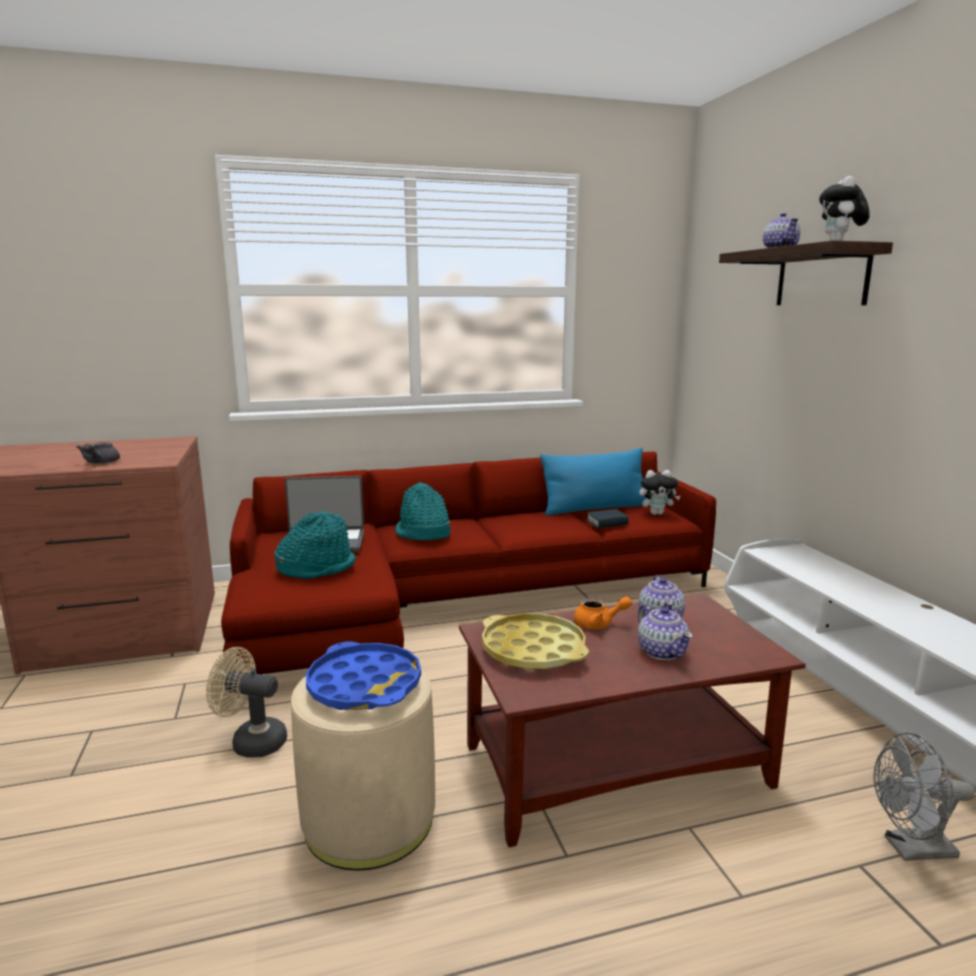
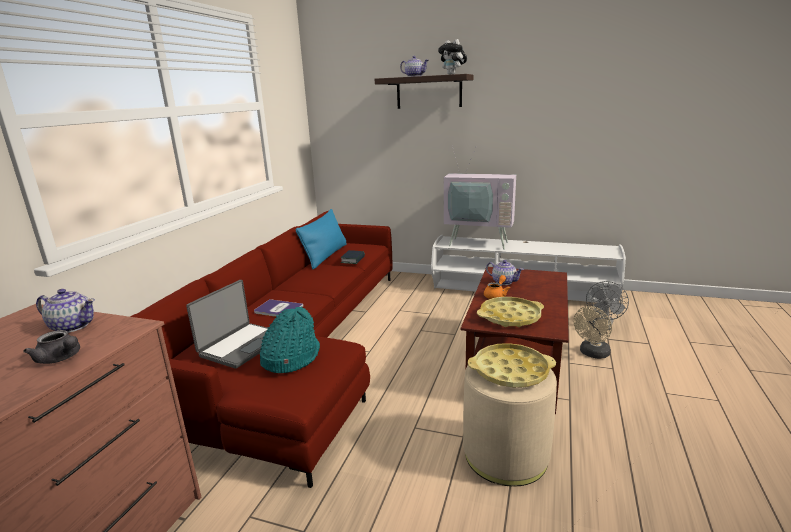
camera: 55 degrees left, 5 degrees up
beige fan [206,647,287,758] -> beige fan moved to [573,306,612,359]
blue tray [306,641,421,710] -> yellow tray [468,343,556,387]
turquoise hat [395,482,451,540] -> book [254,299,303,317]
teapot [638,604,693,660] -> teapot moved to [36,289,95,333]
plush toy [639,470,680,515] -> none
none -> television [444,146,516,250]

